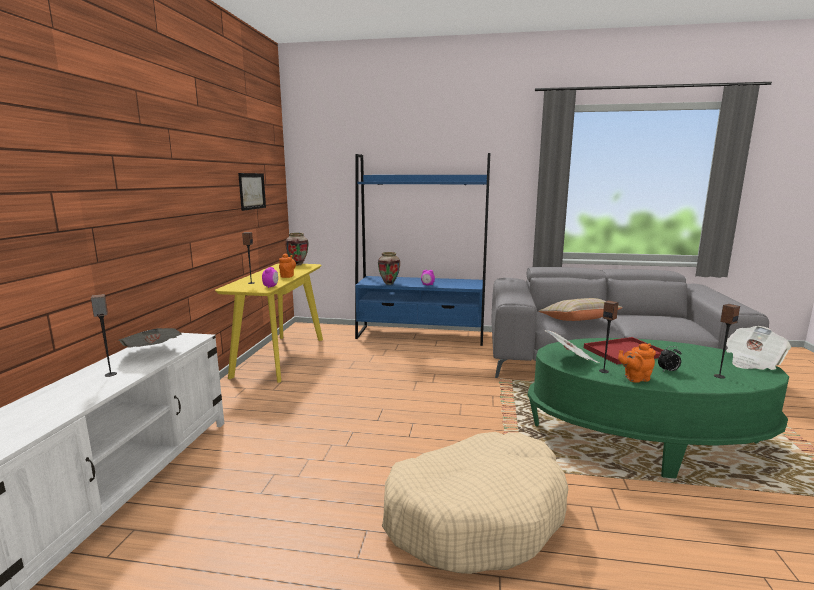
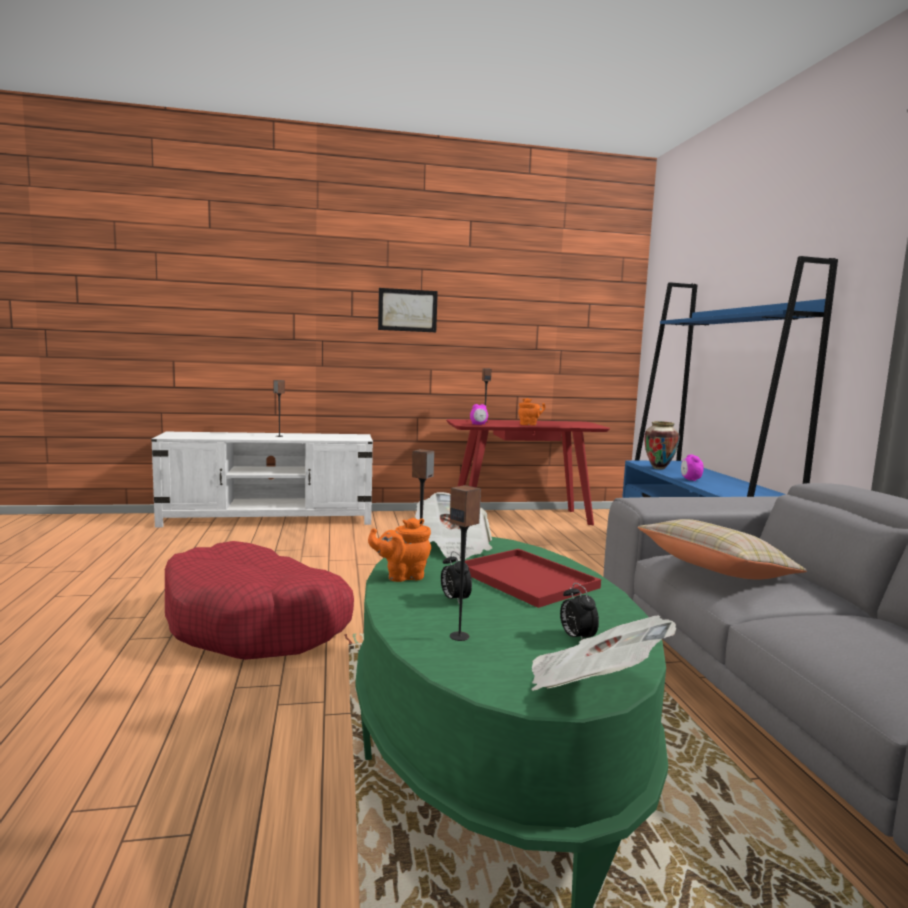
camera: 70 degrees right, 5 degrees down
newspaper [118,328,182,347] -> none
yellow console table [215,263,323,383] -> red console table [446,419,610,525]
picture [238,173,266,211] -> picture moved to [378,288,438,332]
vase [285,233,308,265] -> none
beige dog bed [382,432,568,574] -> red dog bed [165,541,354,660]
orange teapot [618,343,656,383] -> orange teapot turned 75 degrees counterclockwise [368,518,431,582]
none -> alarm clock [560,583,599,640]

